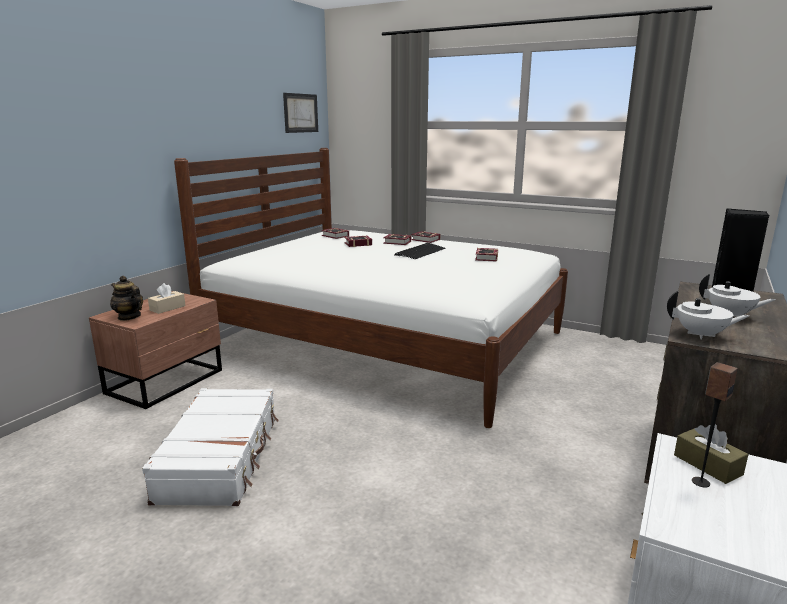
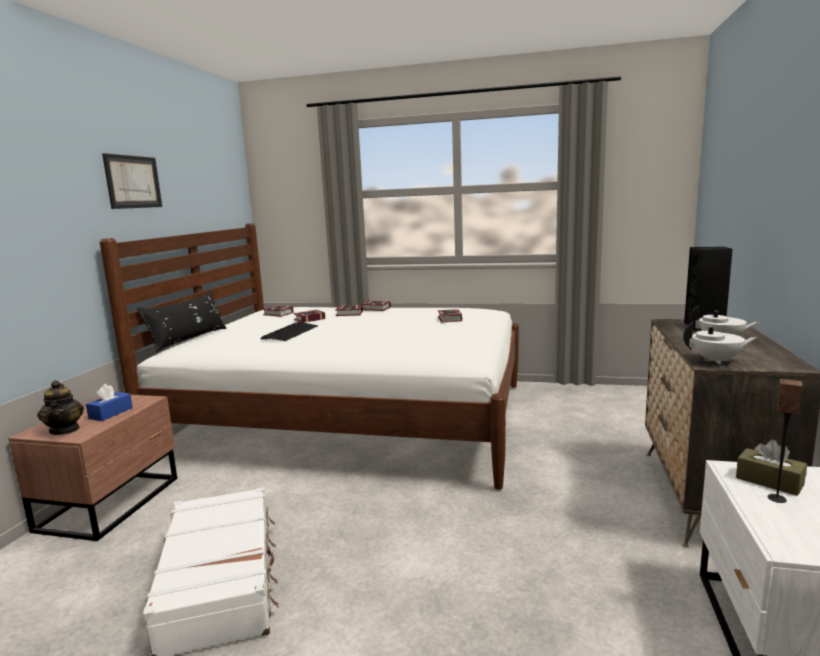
camera: 15 degrees left, 5 degrees down
teapot [110,276,143,321] -> teapot turned 135 degrees counterclockwise [37,380,84,435]
beige tissue box [148,283,186,314] -> blue tissue box [86,384,133,421]
picture [283,93,318,133] -> picture moved to [102,153,162,209]
keyboard [394,243,446,259] -> keyboard moved to [260,322,318,341]
none -> black pillow [137,292,227,353]

